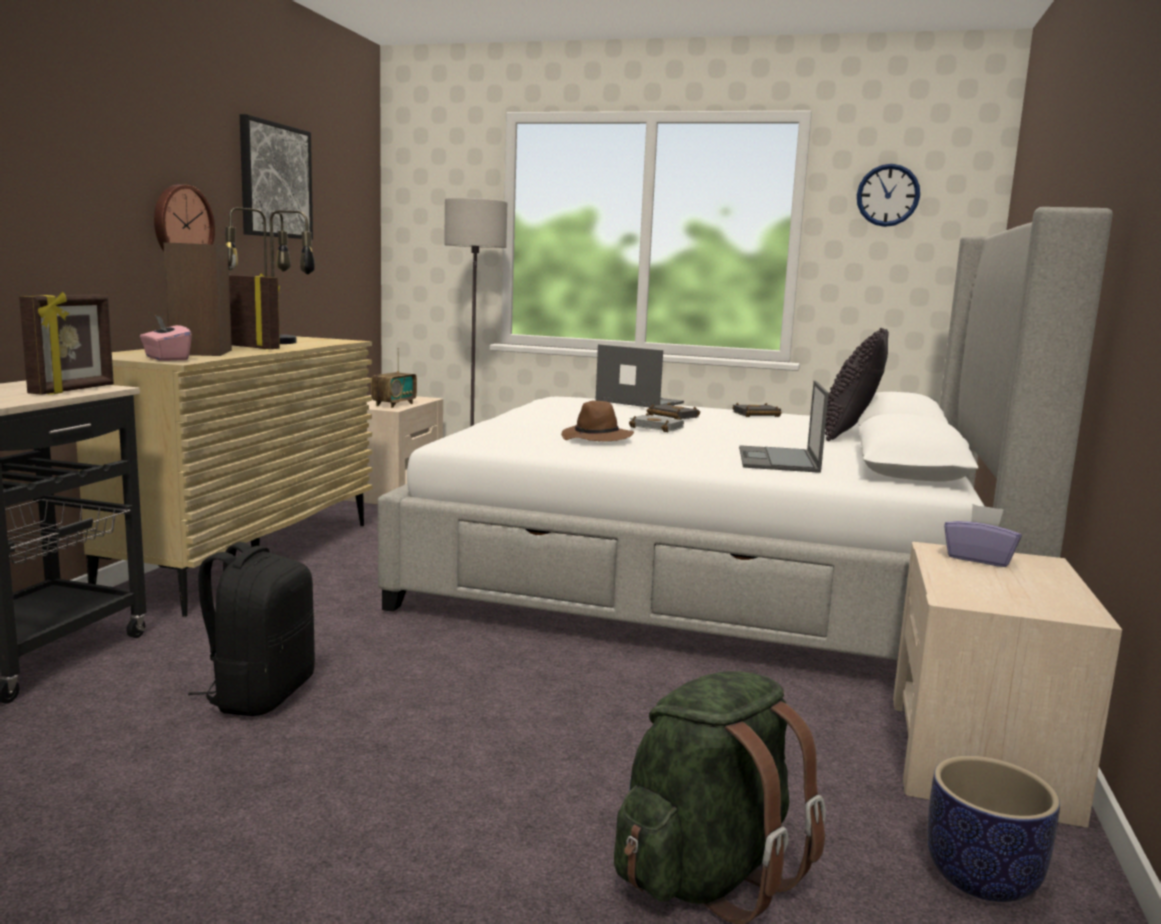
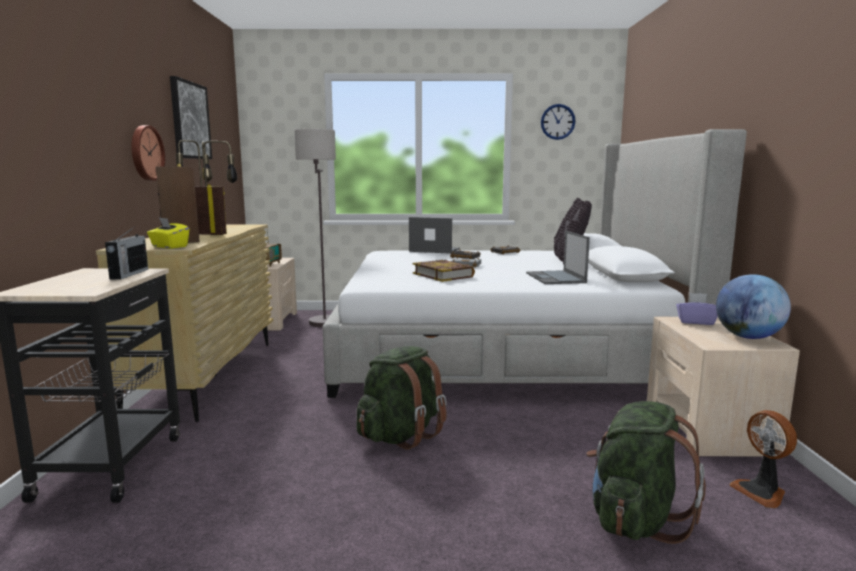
camera: 15 degrees left, 0 degrees up
picture frame [19,292,114,395] -> radio [105,228,148,280]
pink tissue box [140,315,192,361] -> yellow tissue box [147,217,189,249]
black backpack [188,542,315,716] -> none
brown hat [561,400,634,441] -> book [413,260,475,282]
planter [927,756,1060,902] -> fan [729,410,797,508]
none -> green backpack [357,346,447,450]
none -> globe [716,274,791,339]

